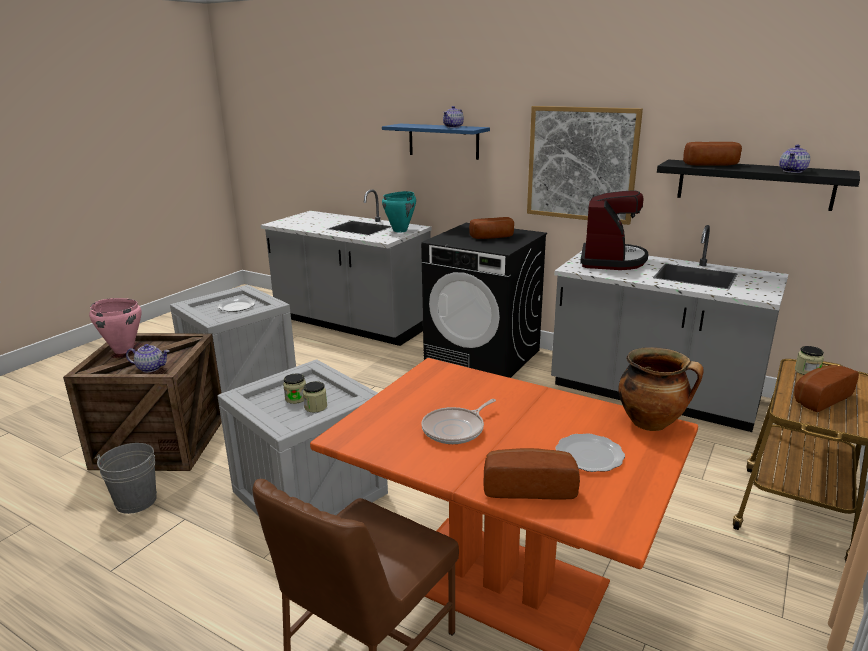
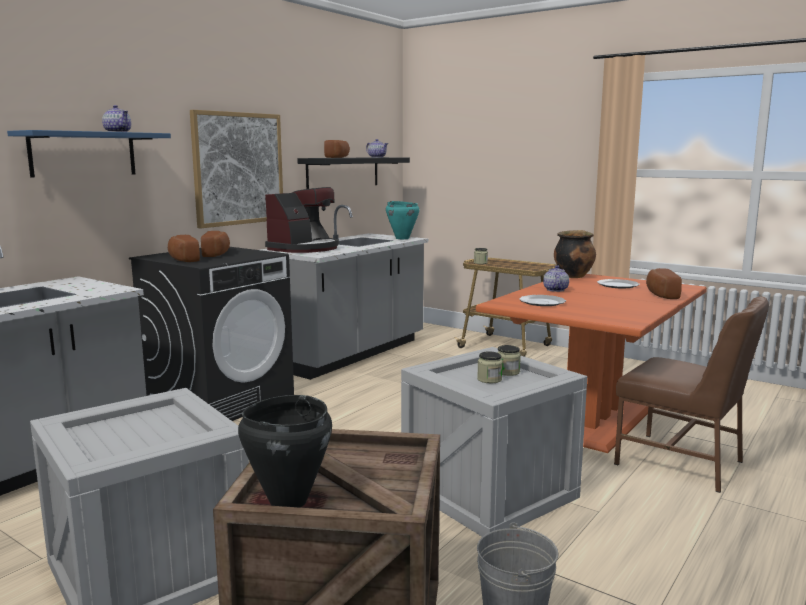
camera: 85 degrees left, 10 degrees down
pink cooking pot [89,298,142,354] -> black cooking pot [238,395,332,507]
teapot [126,344,169,372] -> teapot moved to [543,265,569,292]
plate [218,298,255,312] -> plate moved to [519,295,566,306]
turquoise cooking pot [382,191,416,232] -> turquoise cooking pot moved to [386,201,419,239]
frying pan [421,399,496,444] -> none
coffee machine [580,190,648,270] -> coffee machine turned 105 degrees clockwise [265,187,339,253]
bread [794,365,859,412] -> bread moved to [168,235,200,262]

